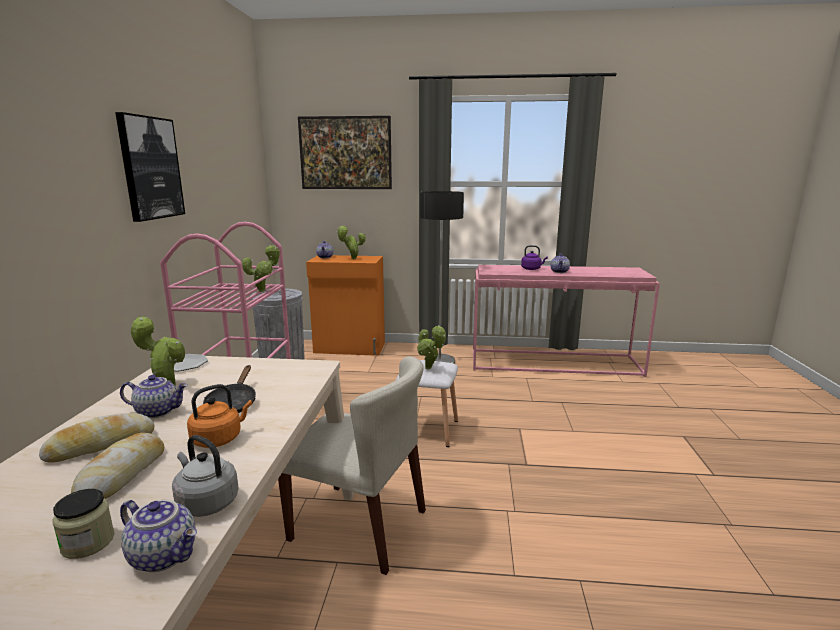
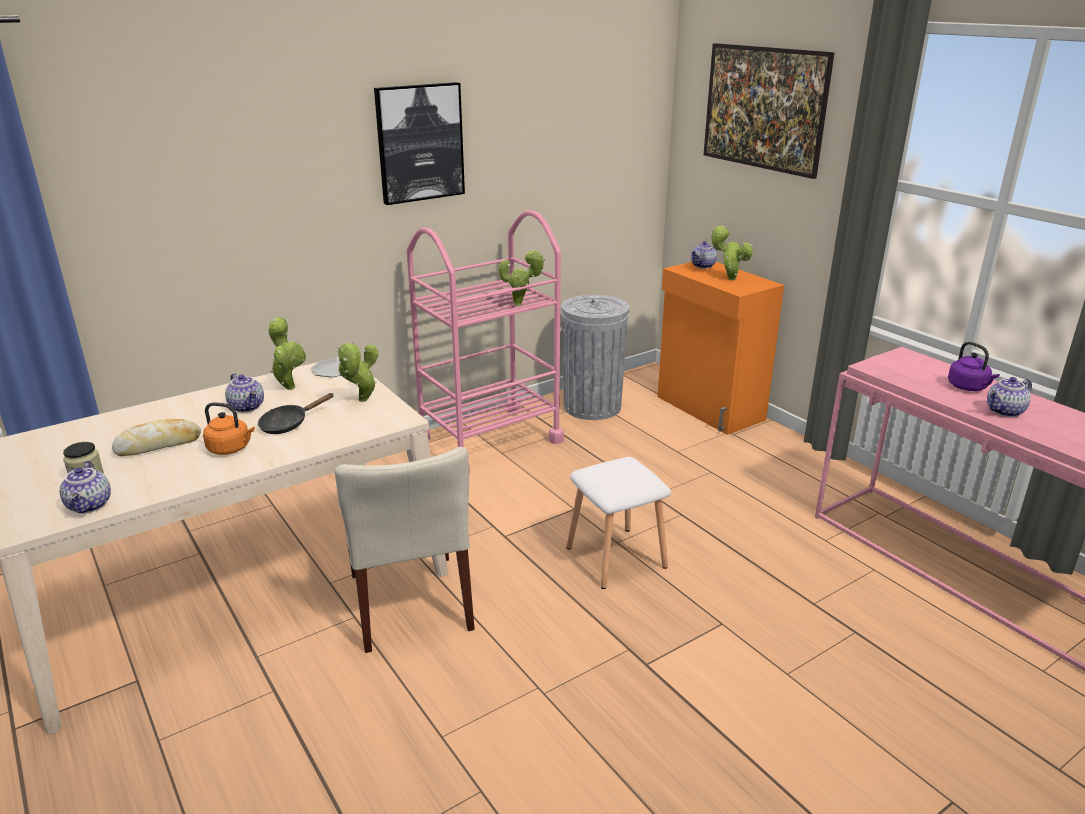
camera: 50 degrees right, 10 degrees up
bread [39,413,154,463] -> none
grey kettle [172,435,239,517] -> none
potted plant [417,325,446,369] -> potted plant moved to [338,342,379,402]
floor lamp [420,191,464,364] -> none

